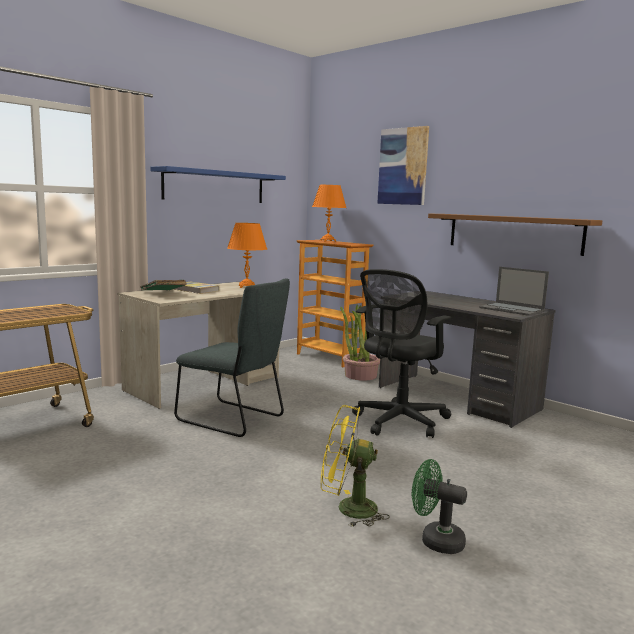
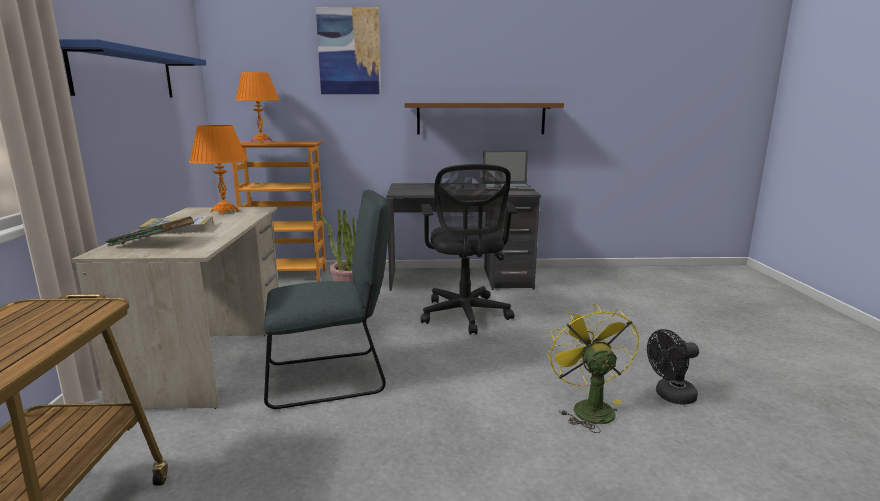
camera: 45 degrees left, 5 degrees up
yellow fan [321,405,390,527] -> yellow fan turned 120 degrees clockwise [547,304,639,433]
green fan [412,459,467,554] -> black fan [647,329,699,405]

